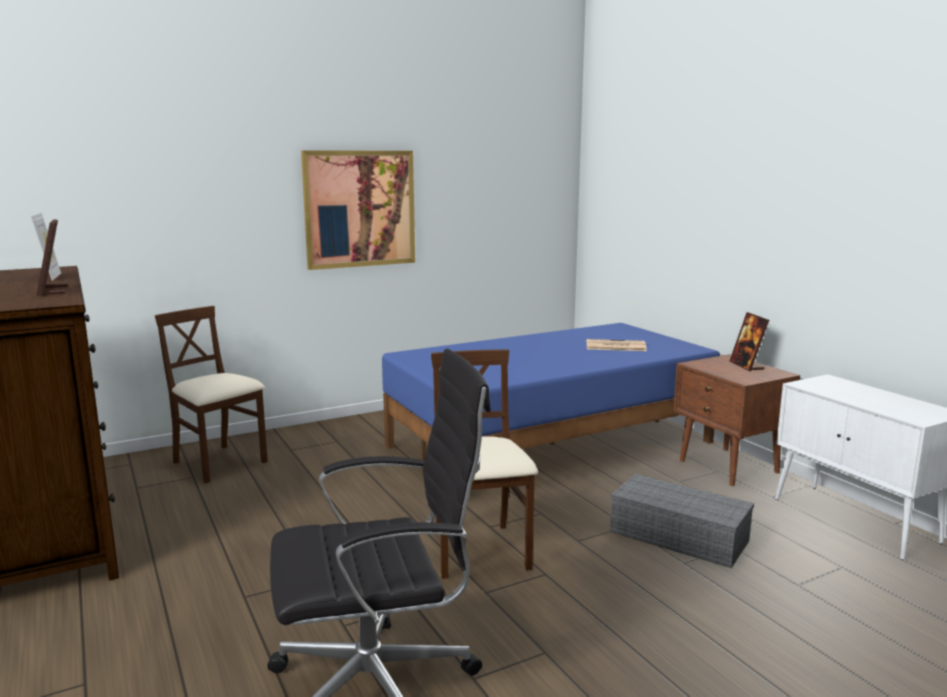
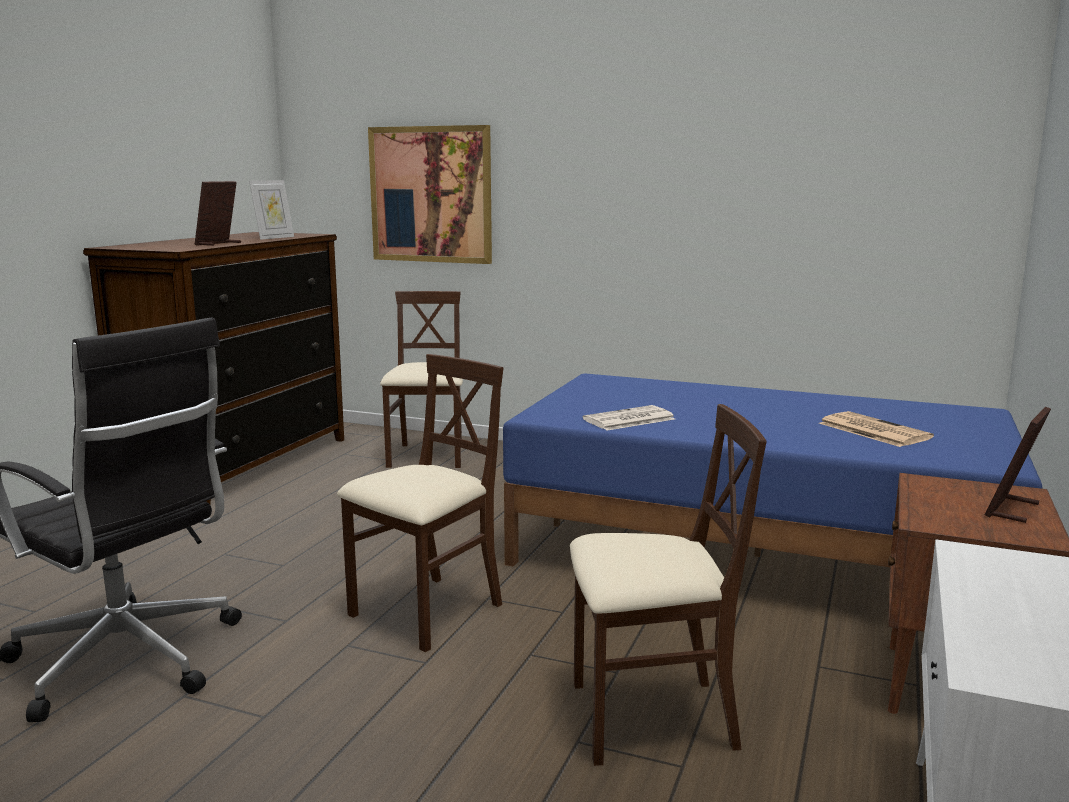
camera: 50 degrees right, 0 degrees up
picture [301,150,415,270] -> picture moved to [368,125,492,264]
grey storage box [610,474,754,568] -> beige chair [570,404,766,766]
none -> newspaper [582,405,675,431]

